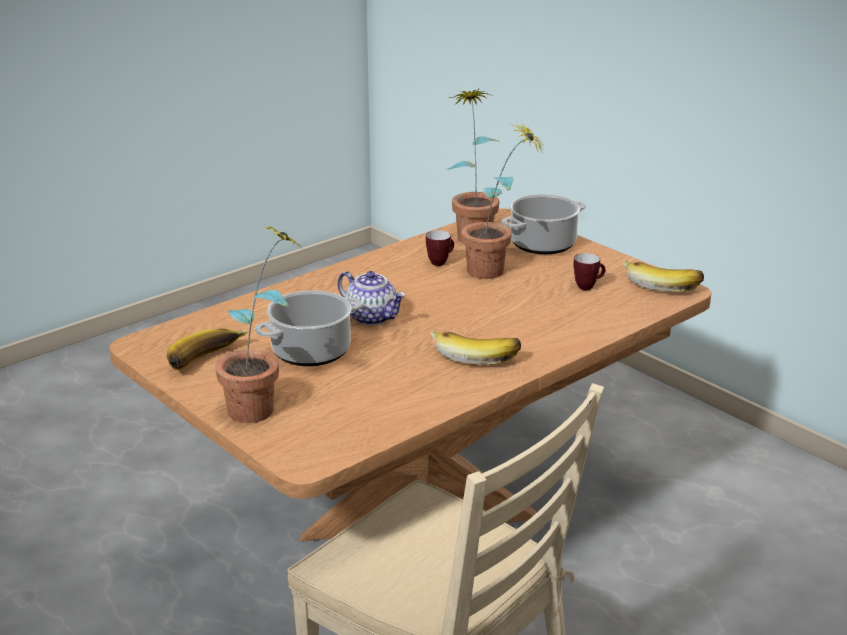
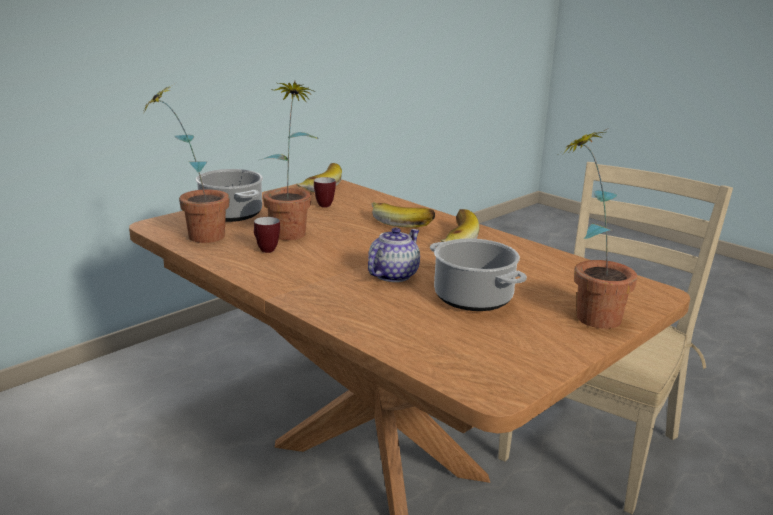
camera: 95 degrees left, 5 degrees down
banana [166,328,248,370] -> banana moved to [371,202,435,228]

